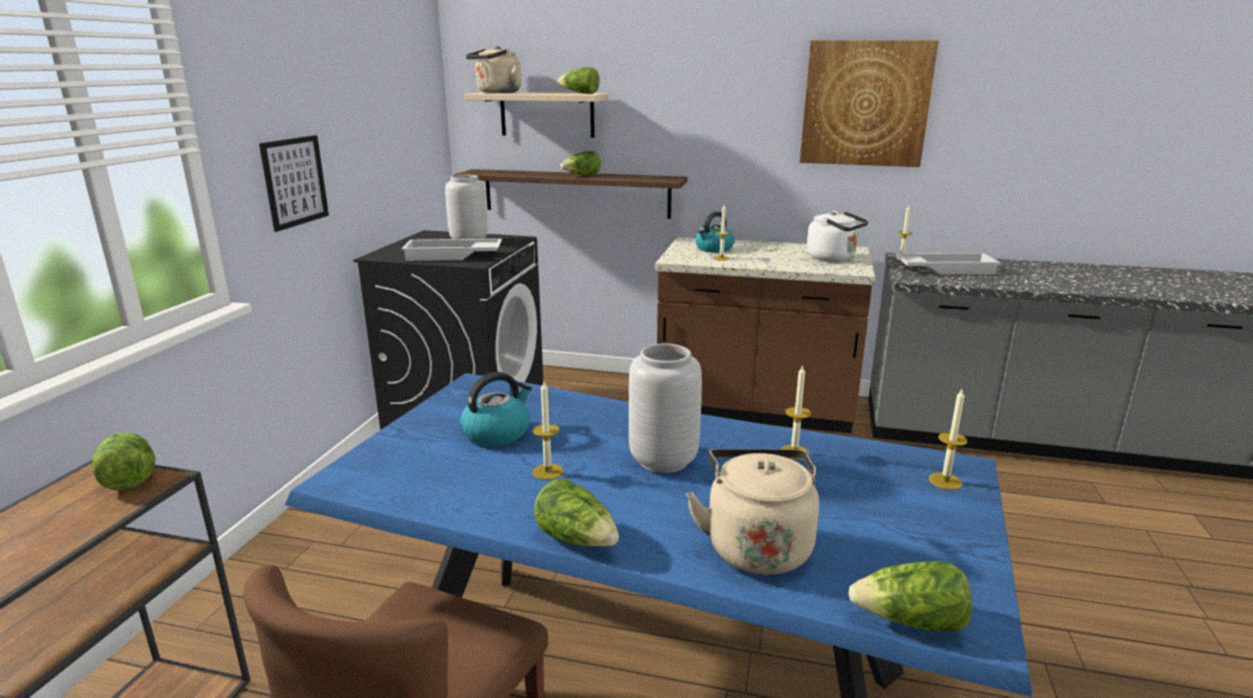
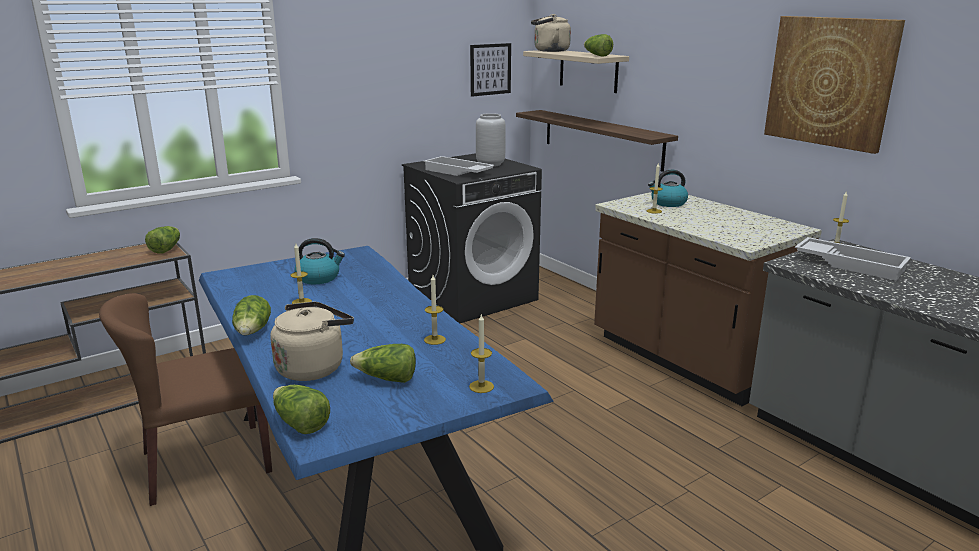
camera: 40 degrees right, 0 degrees up
picture [259,135,329,232] -> picture moved to [470,43,511,97]
lettuce [560,151,601,175] -> lettuce moved to [350,344,416,383]
grey vase [629,344,702,473] -> none
white kettle [807,211,869,262] -> none

